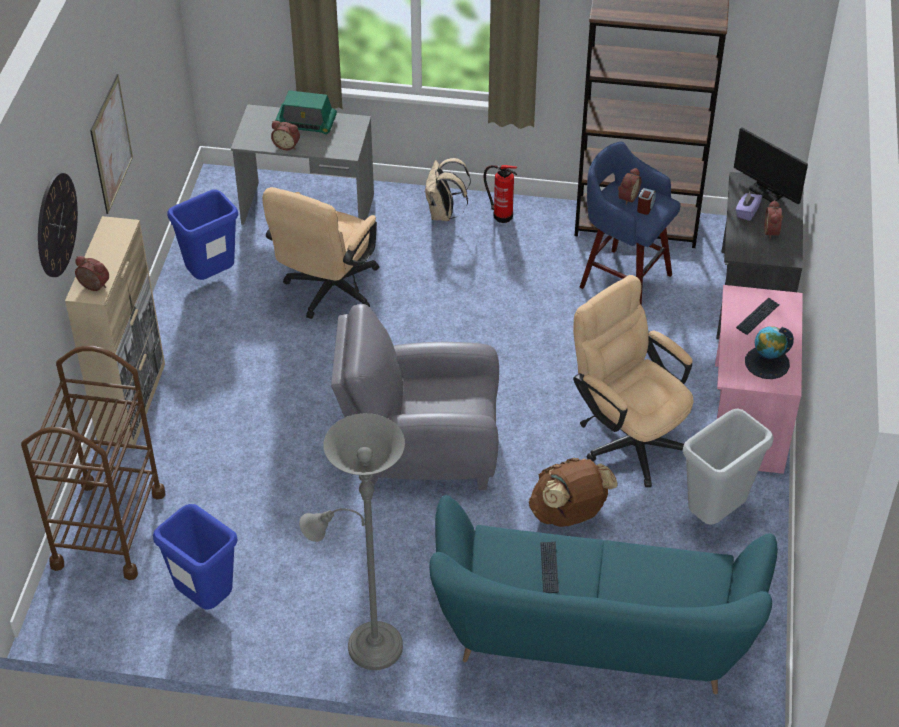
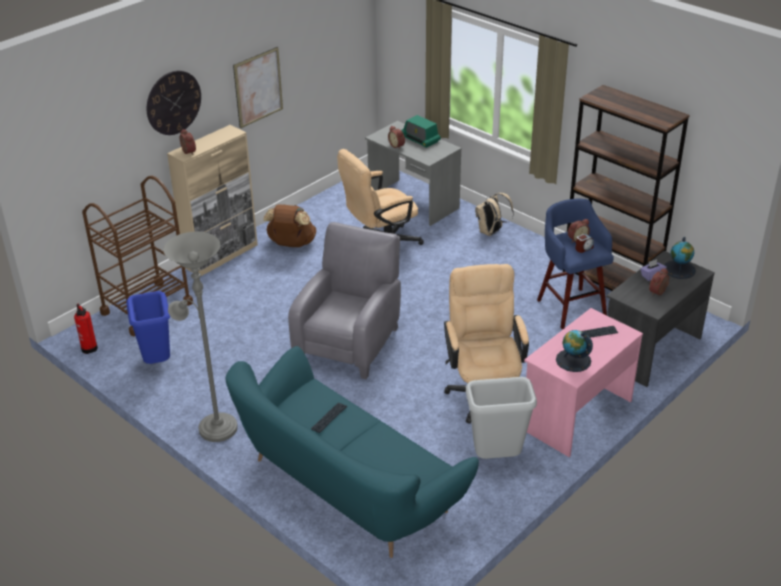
camera: 35 degrees right, 10 degrees down
blue trash can [168,189,238,280] -> none
grey armchair [331,304,499,490] -> grey armchair turned 75 degrees clockwise [288,222,401,379]
fire extinguisher [483,165,517,223] -> fire extinguisher moved to [74,304,98,354]
brown backpack [529,458,618,527] -> brown backpack moved to [263,204,316,247]
monitor [734,127,808,204] -> globe [664,237,696,279]

